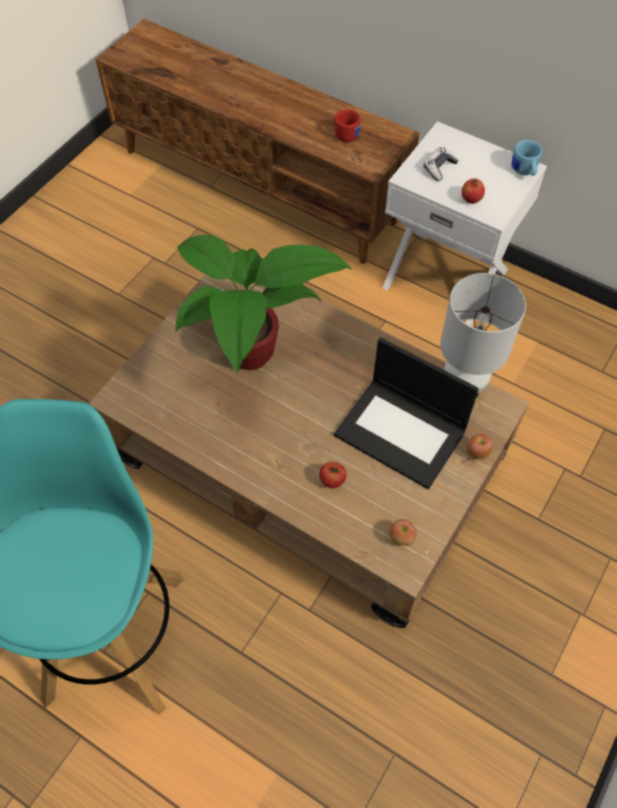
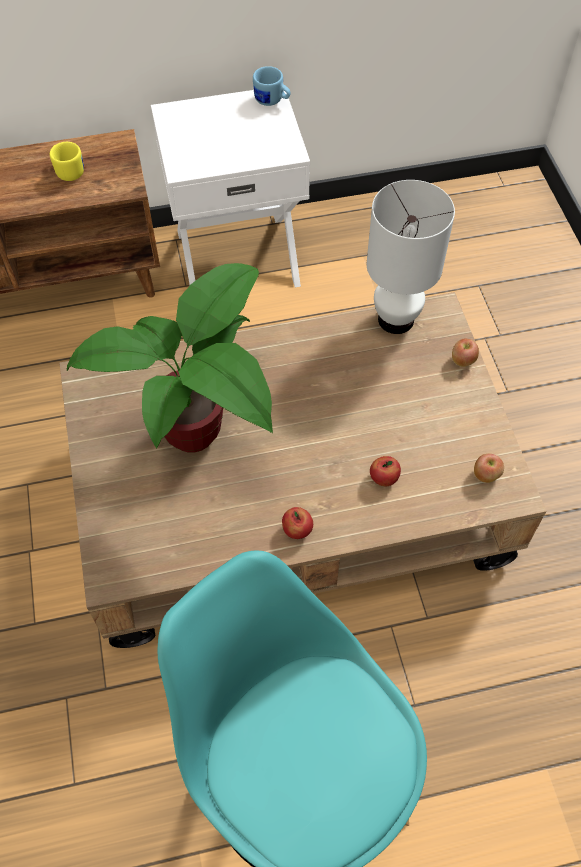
camera: 45 degrees left, 0 degrees up
laptop [334,337,479,489] -> none
red mug [335,109,361,142] -> yellow mug [50,142,84,181]
game controller [424,147,459,181] -> none
apple [462,179,485,204] -> apple moved to [282,507,313,539]

